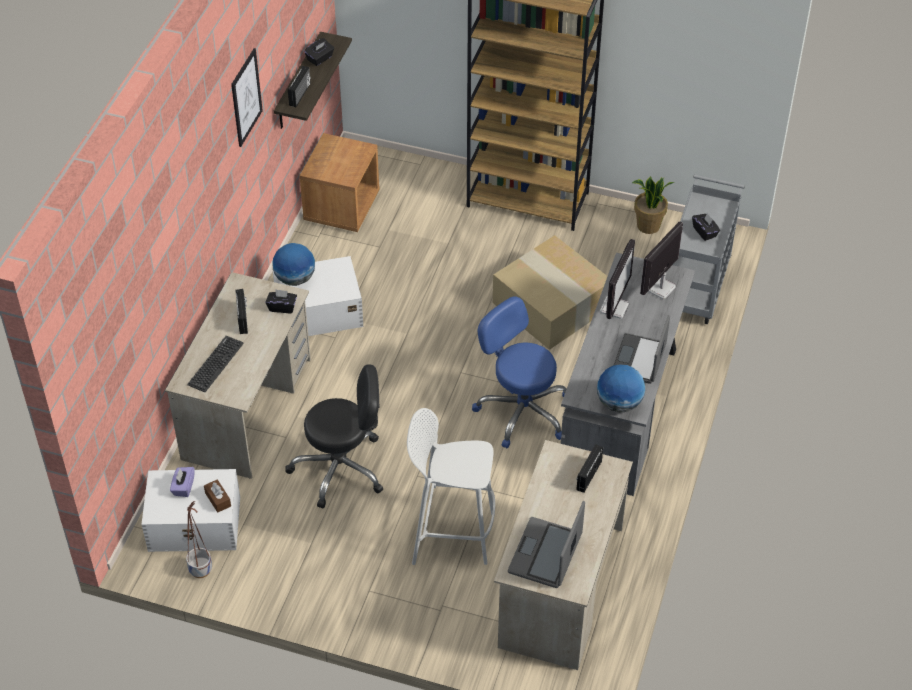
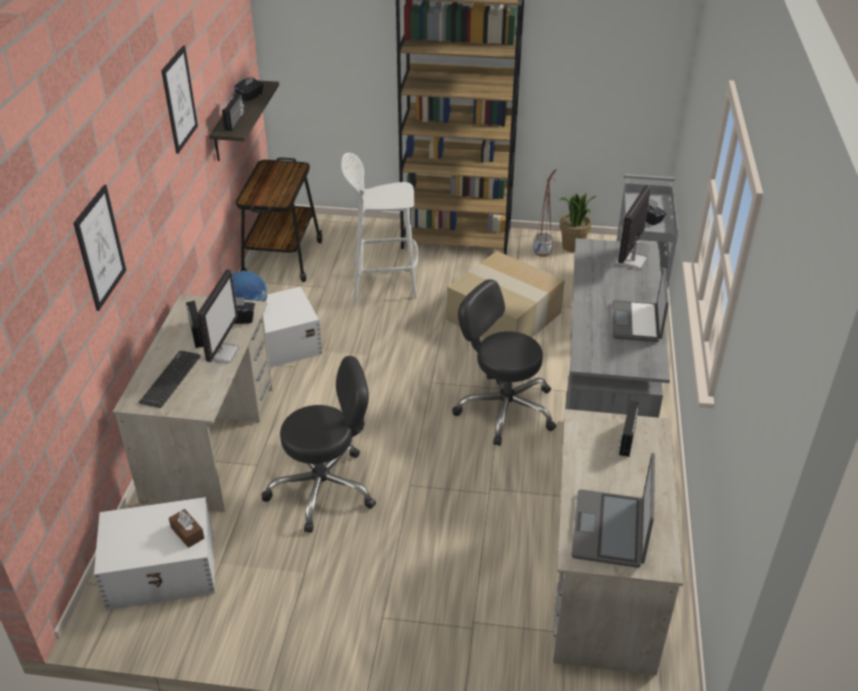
camera: 10 degrees left, 10 degrees down
purple tissue box [170,467,194,497] -> none
planter [186,501,212,578] -> planter moved to [533,169,557,257]
brown nightstand [300,133,380,232] -> cart [236,157,323,282]
white stool [407,408,495,565] -> white stool moved to [341,153,418,305]
blue office chair [472,296,566,448] -> black office chair [452,279,556,446]
globe [597,364,645,412] -> none
monitor [600,239,635,319] -> monitor moved to [197,269,239,364]
none -> picture [73,185,126,311]

